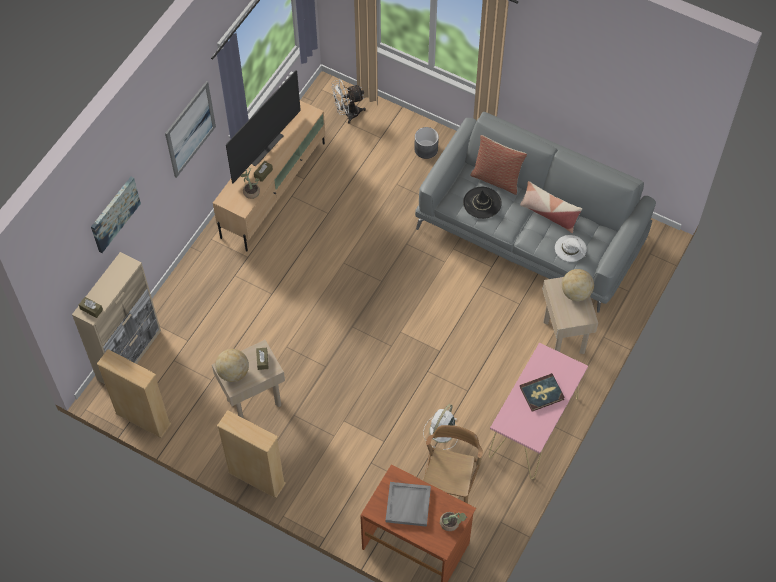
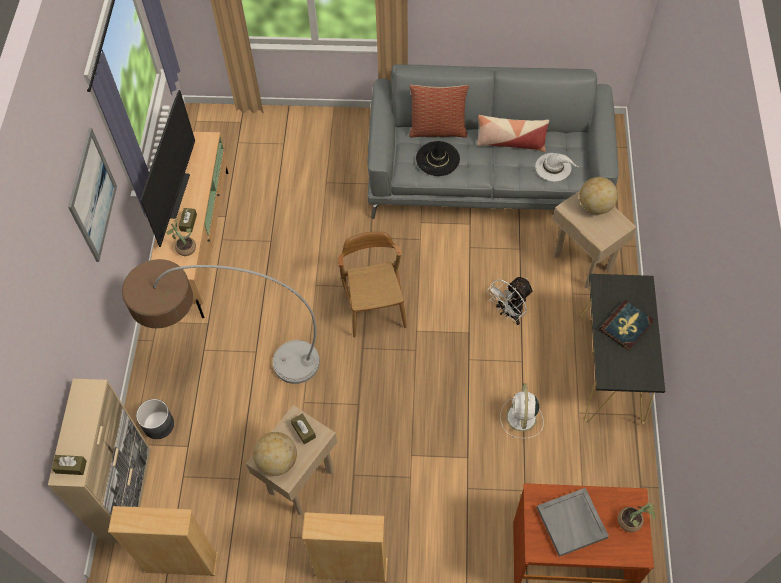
camera: 25 degrees left, 0 degrees up
picture [91,177,141,253] -> none
white fan [331,79,366,124] -> white fan moved to [487,277,534,325]
grey planter [415,127,439,159] -> grey planter moved to [136,399,174,439]
brown chair [423,425,483,504] -> brown chair moved to [338,232,407,338]
pink console table [489,343,588,479] -> black console table [579,274,665,425]
none -> floor lamp [122,259,320,384]

